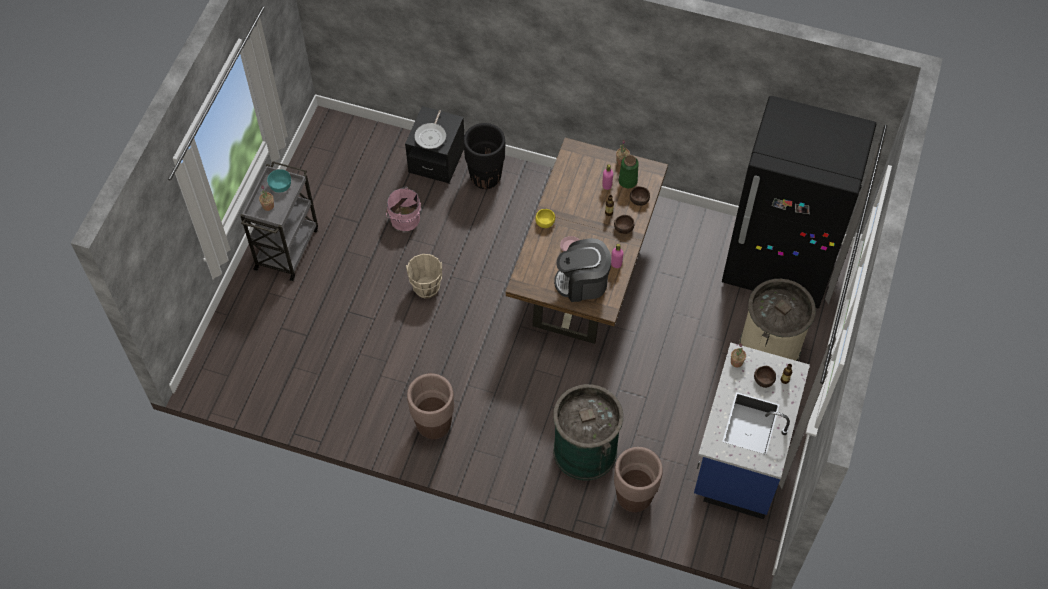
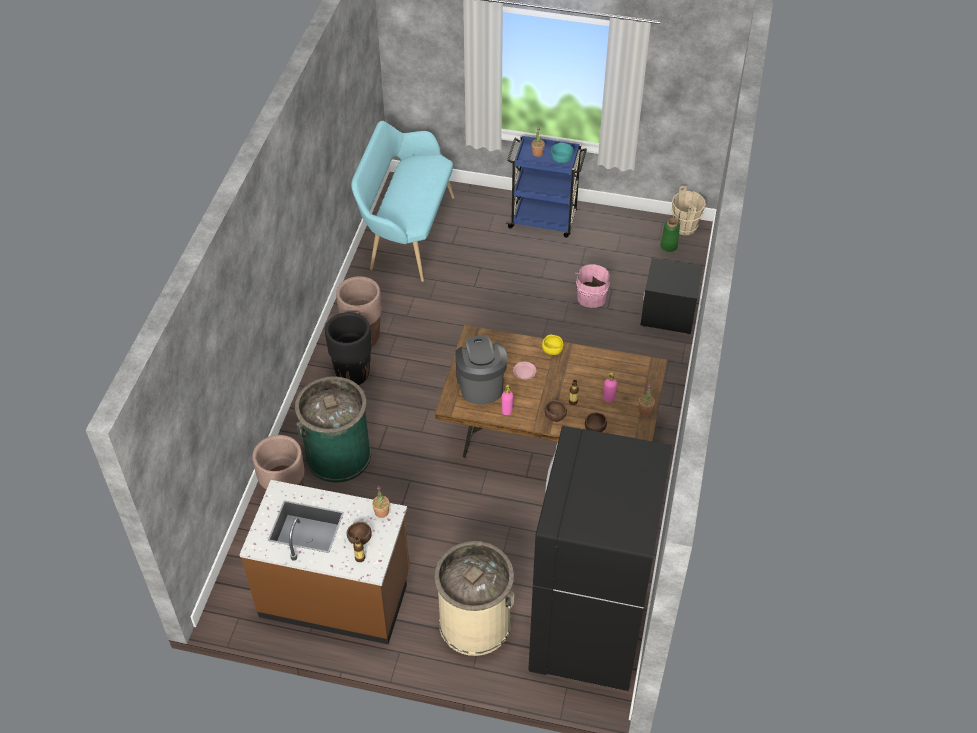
camera: 85 degrees right, 10 degrees down
grey cart [240,161,318,281] -> blue cart [506,135,587,237]
beige bucket [406,254,442,299] -> beige bucket moved to [672,185,706,235]
frying pan [415,110,446,149] -> none
black planter [463,123,505,189] -> black planter moved to [325,312,372,385]
green vase [619,155,639,188] -> green vase moved to [660,218,680,252]
blue counter [694,342,810,519] -> brown counter [239,480,410,644]
none -> turquoise bench [351,121,455,282]

